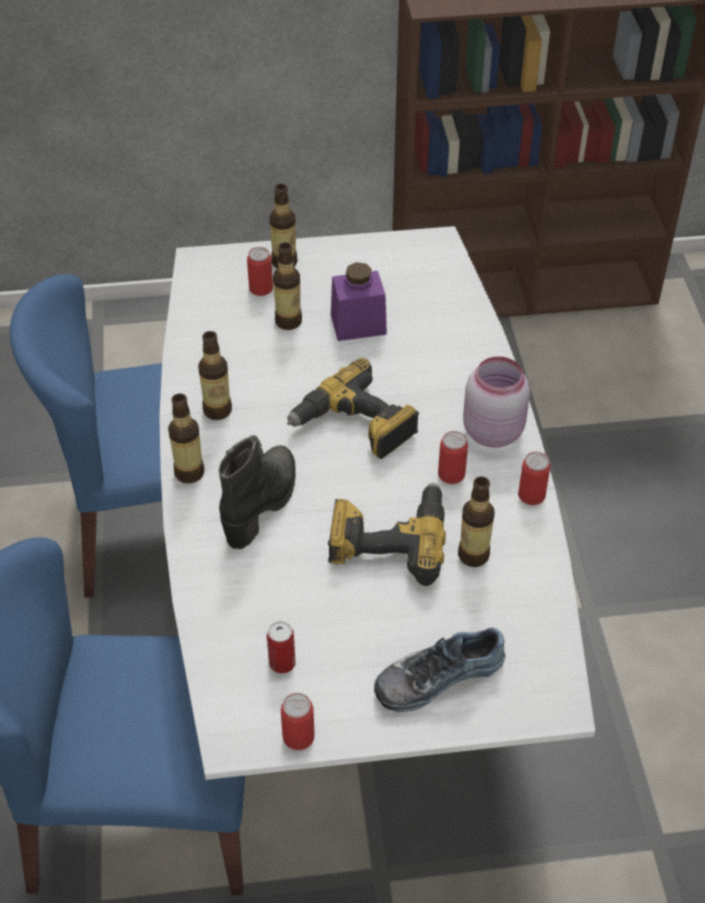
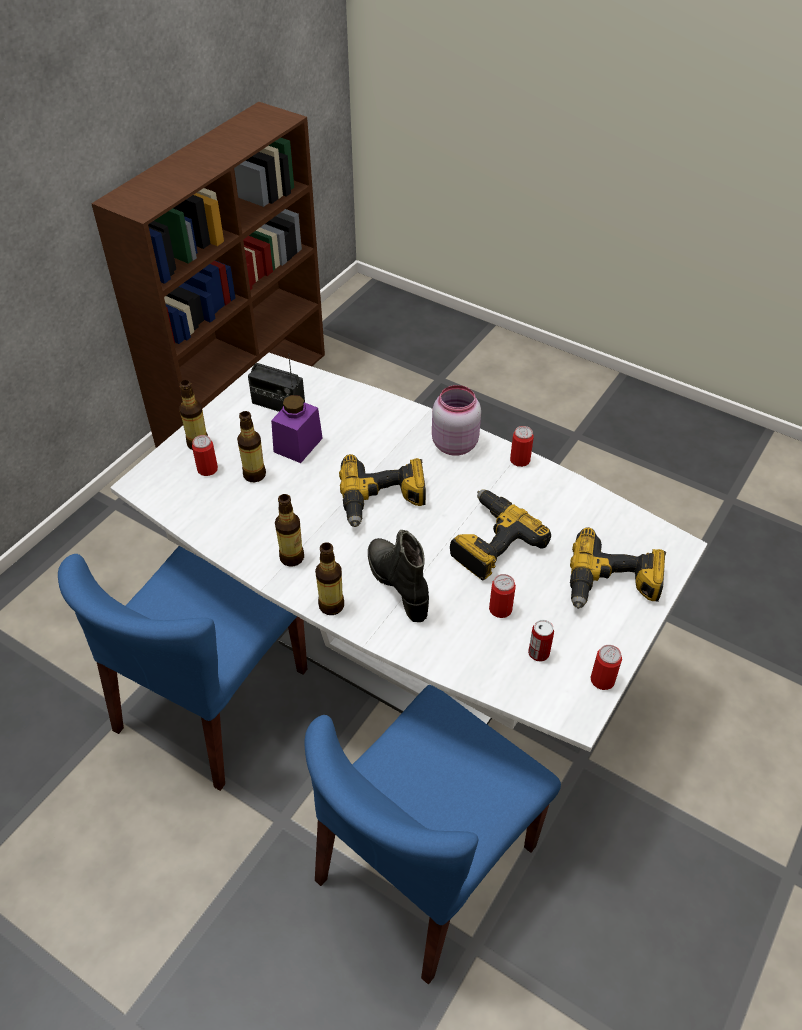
camera: 50 degrees left, 0 degrees up
shoe [374,628,506,712] -> power drill [570,527,666,609]
can [438,431,468,484] -> can moved to [489,574,516,618]
bottle [458,476,495,567] -> none
none -> radio [248,353,305,412]

